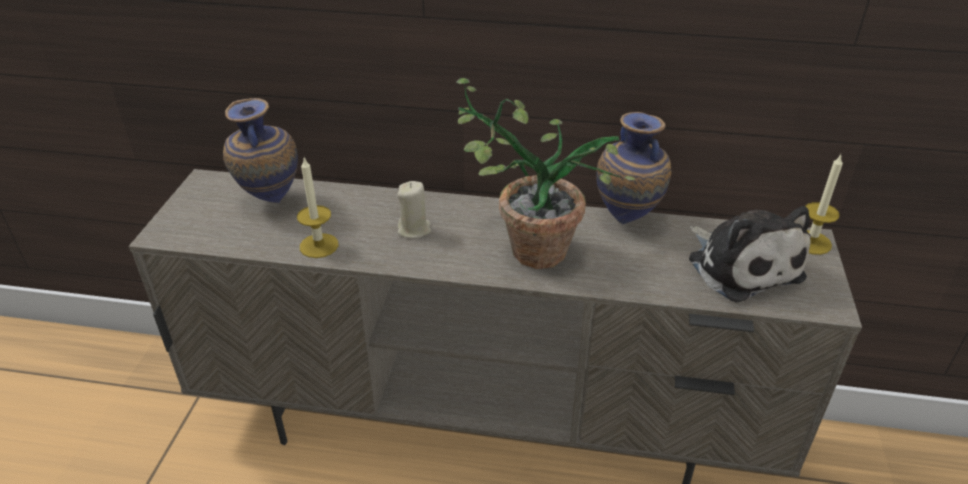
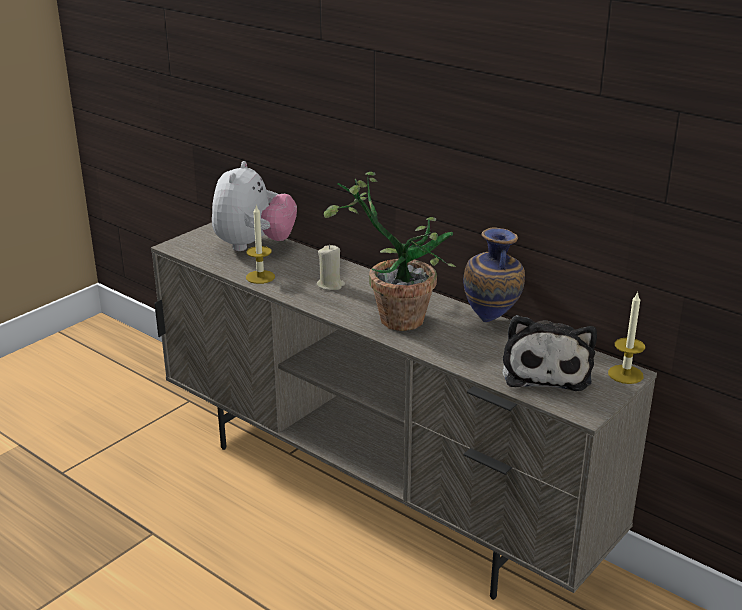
camera: 30 degrees right, 10 degrees down
vase [223,98,298,203] -> plush toy [212,161,297,251]

